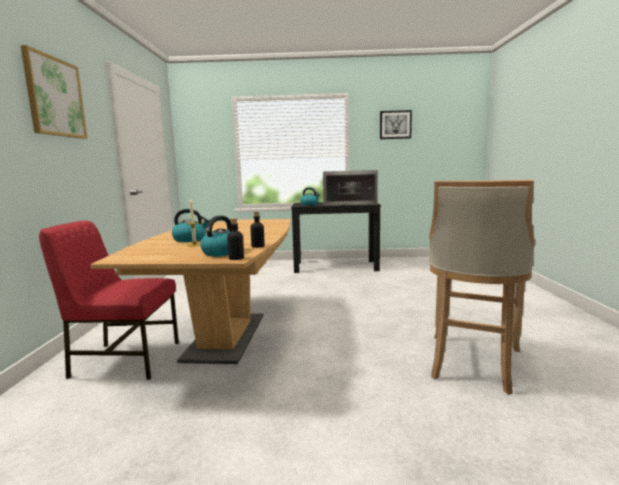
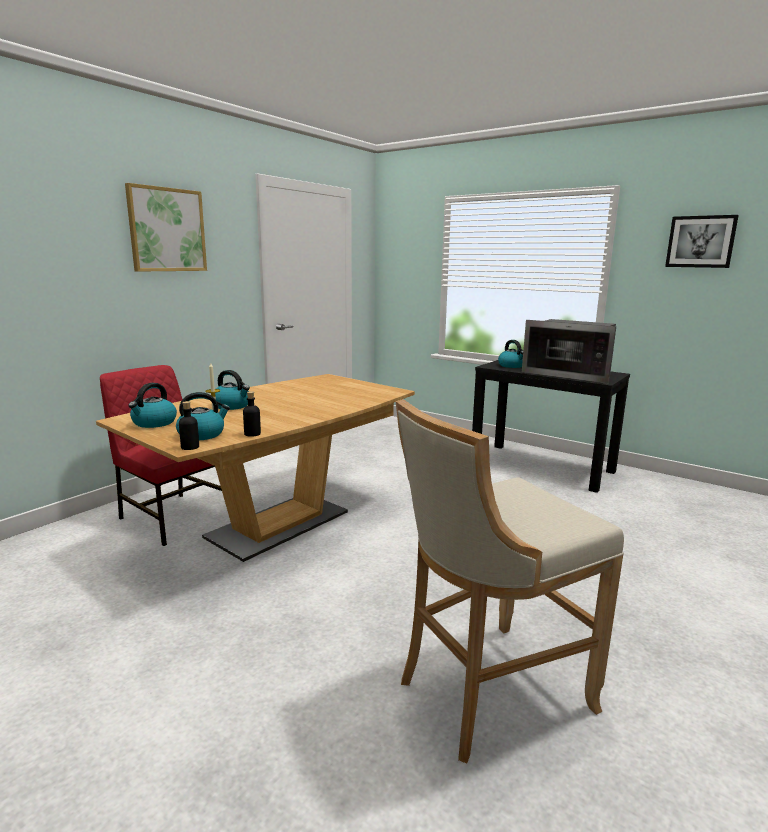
camera: 35 degrees right, 5 degrees up
none -> kettle [128,383,177,428]

